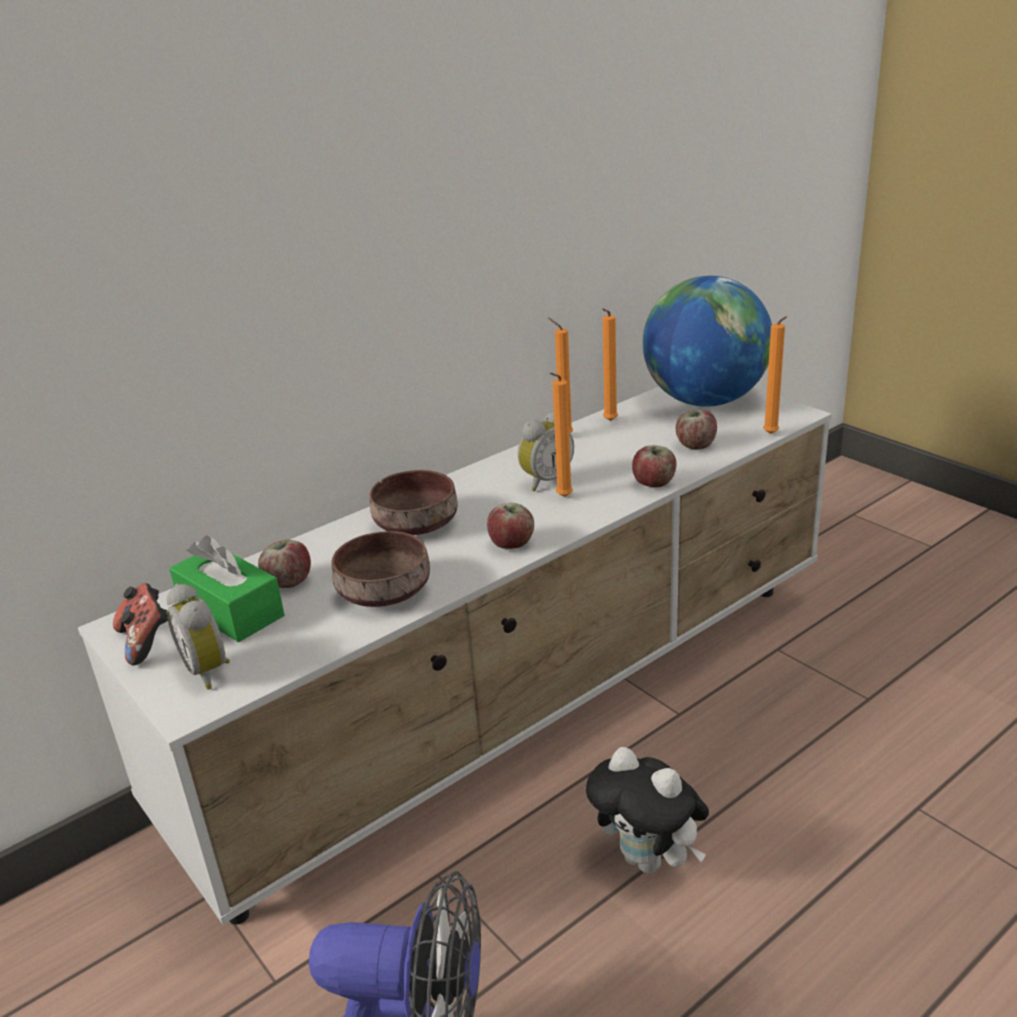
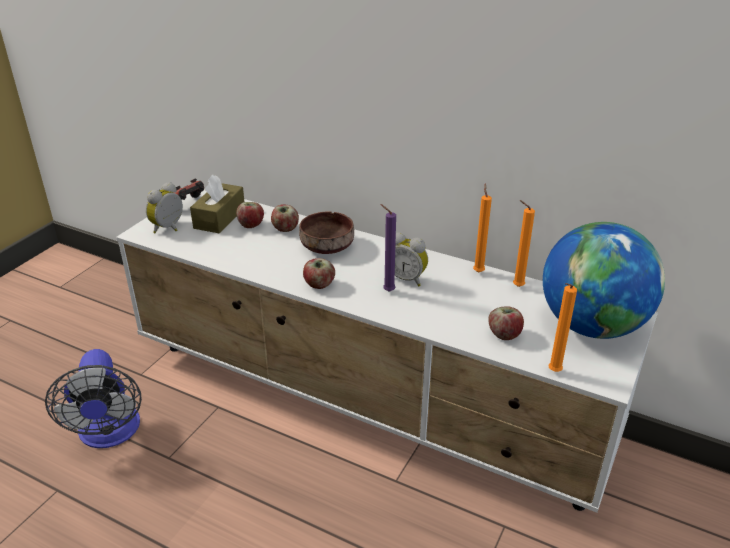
camera: 65 degrees right, 5 degrees up
green tissue box [170,535,284,642] -> brown tissue box [190,175,244,233]
brown bowl [332,531,430,607] -> none
orange candle [550,373,573,497] -> purple candle [380,204,396,292]
plush toy [586,747,709,874] -> none
apple [632,445,677,487] -> apple moved to [271,205,299,232]

